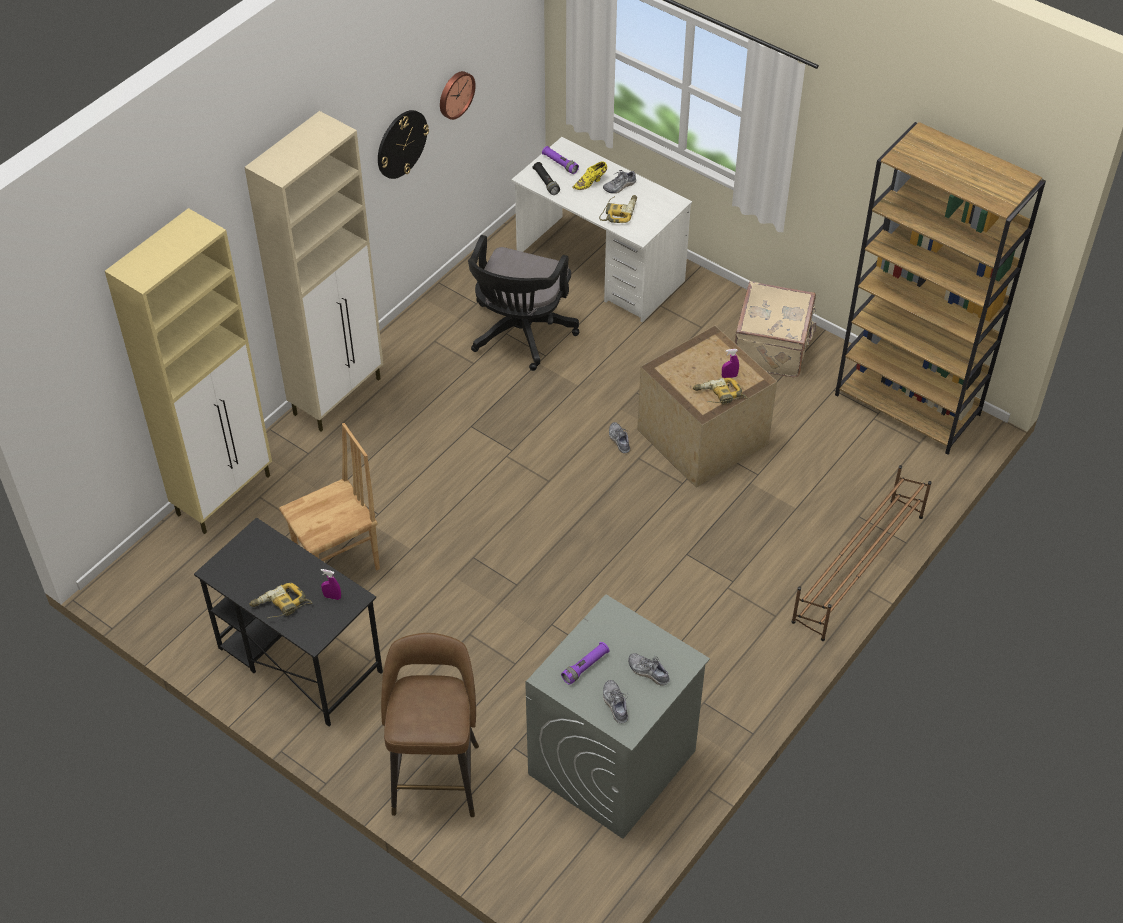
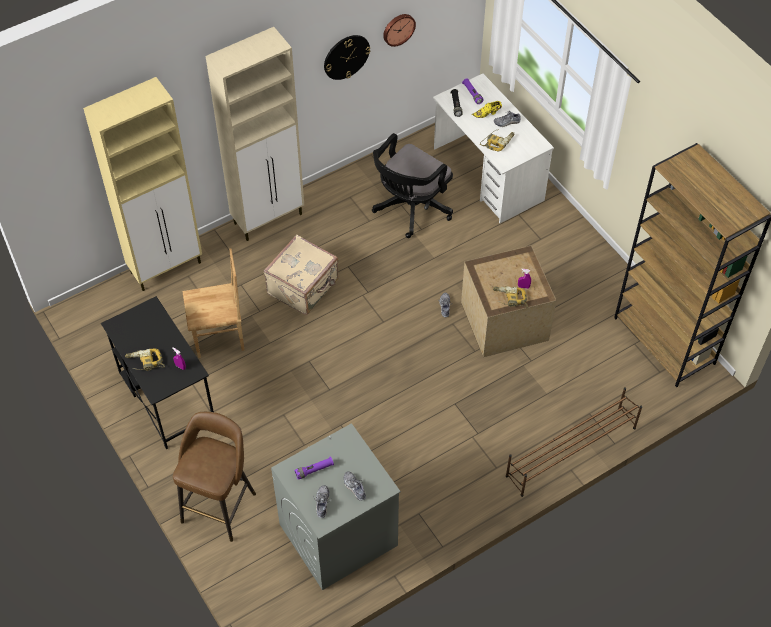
camera: 20 degrees right, 5 degrees up
beige suitcase [735,281,816,377] -> beige suitcase moved to [264,234,339,315]

